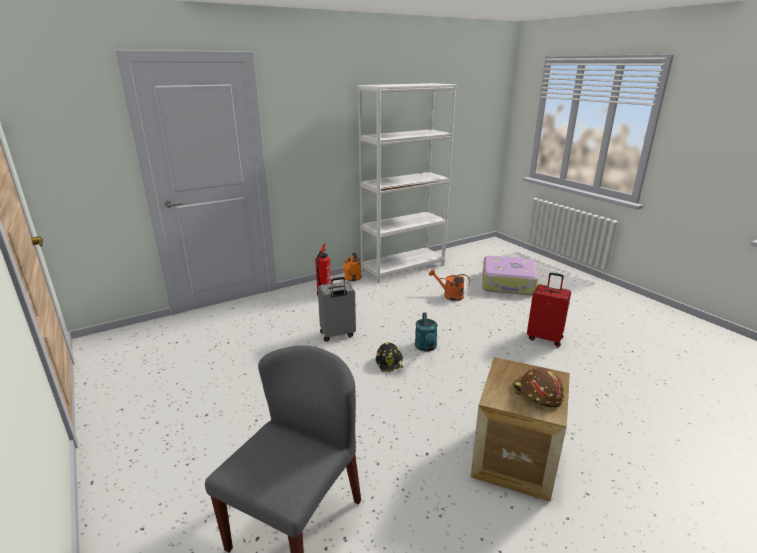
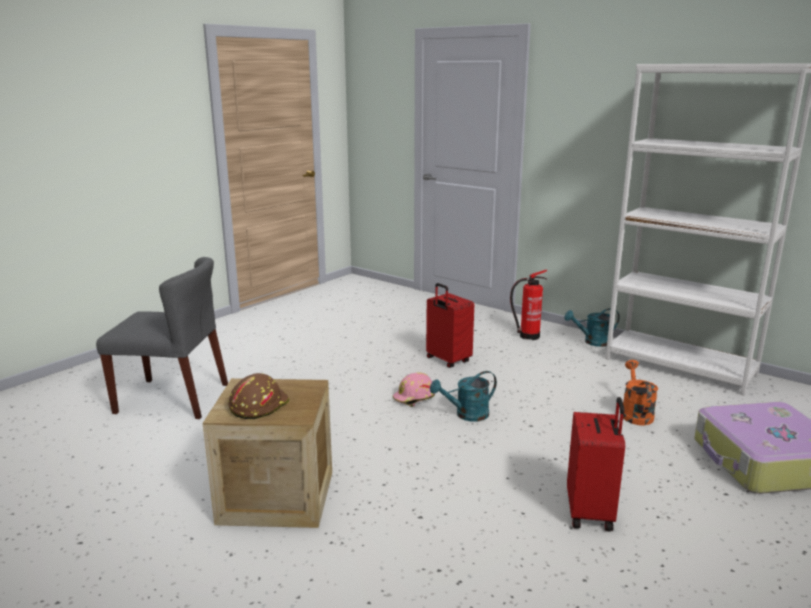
camera: 70 degrees right, 5 degrees down
grey suitcase [318,277,356,342] -> red suitcase [426,283,474,368]
orange watering can [343,253,362,281] -> turquoise watering can [564,308,620,347]
black hard hat [376,342,403,372] -> pink hard hat [393,372,435,407]

